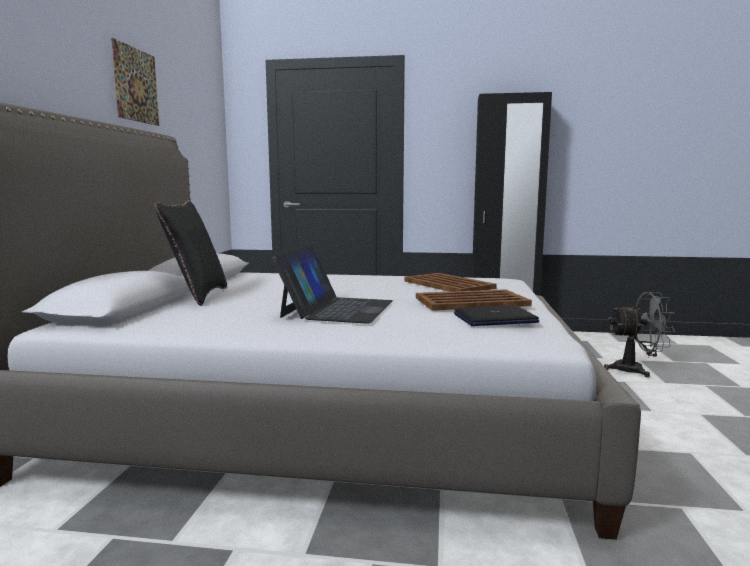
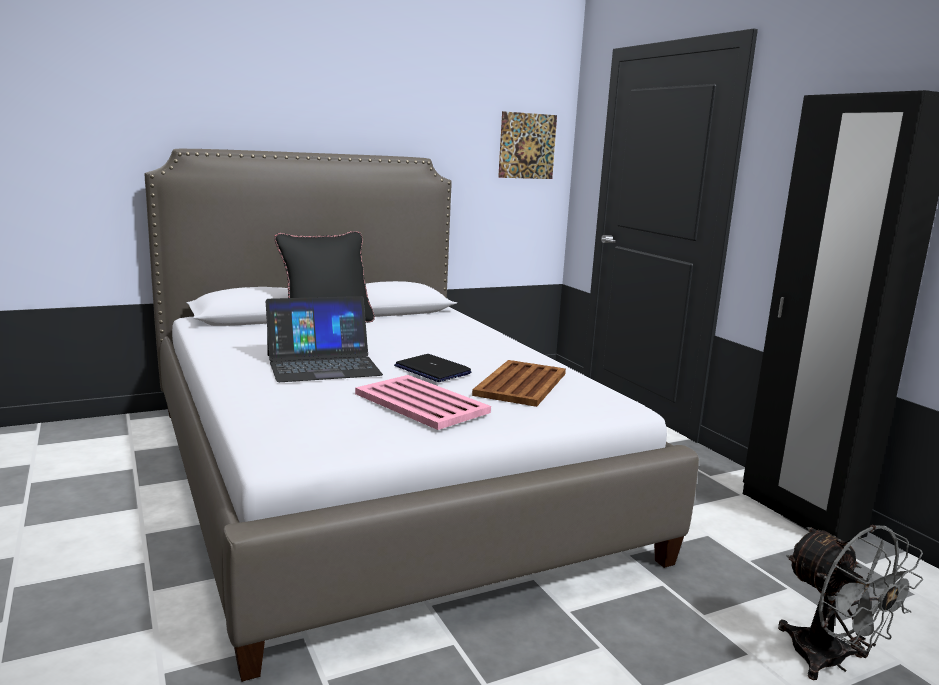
camera: 55 degrees right, 5 degrees up
picture [111,38,159,126] -> picture moved to [498,111,557,179]
brown tray [416,289,532,311] -> pink tray [355,375,491,430]
laptop [454,305,539,326] -> laptop moved to [394,354,472,382]

